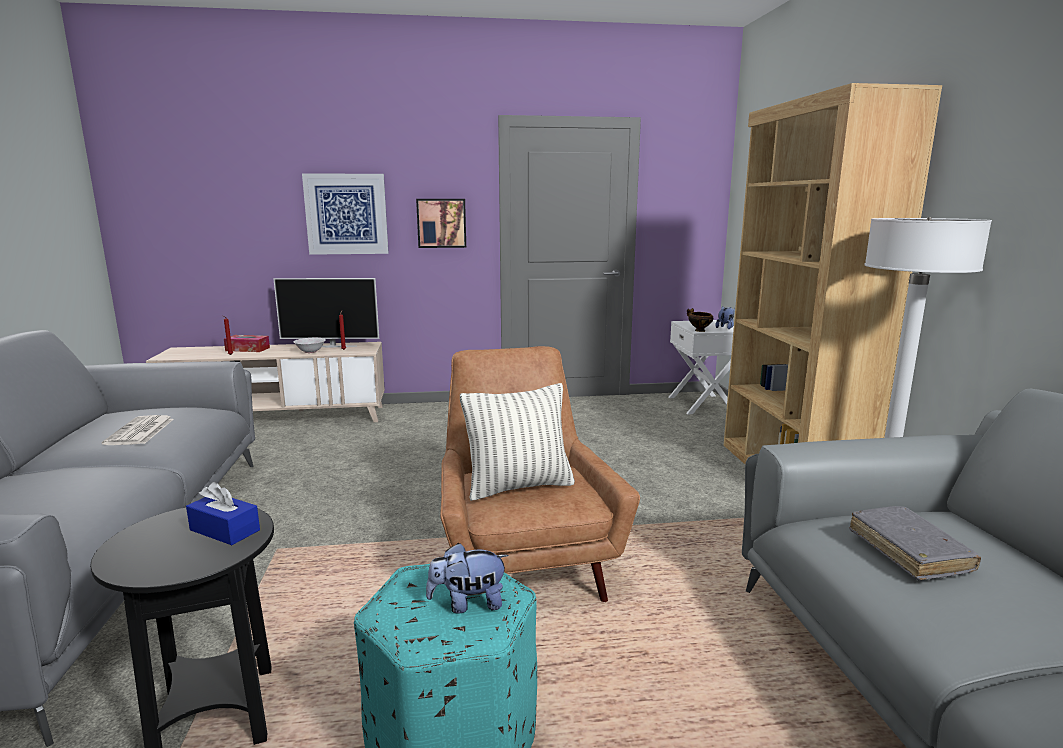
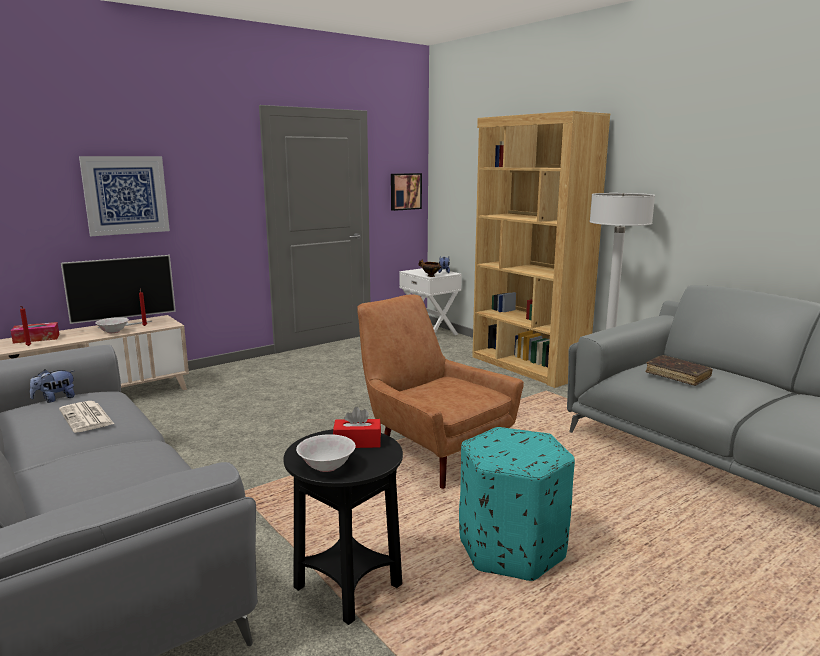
camera: 30 degrees left, 0 degrees up
blue tissue box [186,482,260,545] -> red tissue box [333,407,381,448]
picture [416,199,466,248] -> picture moved to [391,173,422,211]
plush toy [426,543,509,613] -> plush toy moved to [30,370,75,403]
pillow [460,383,575,501] -> none
grey book [849,506,981,580] -> brown book [645,355,713,386]
none -> white bowl [296,434,356,472]

